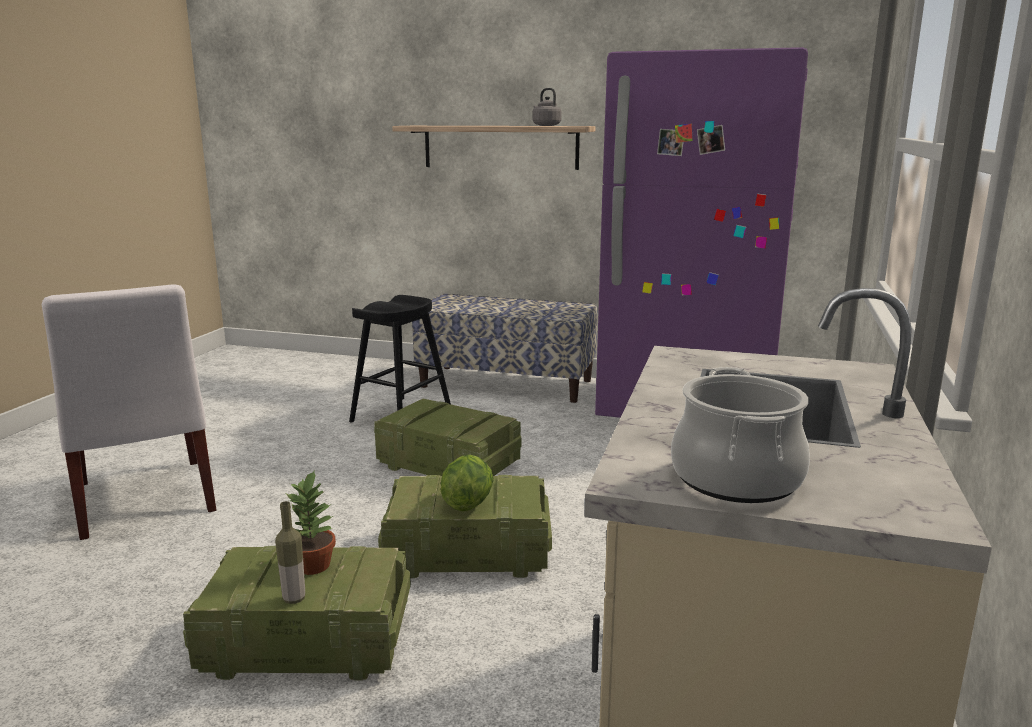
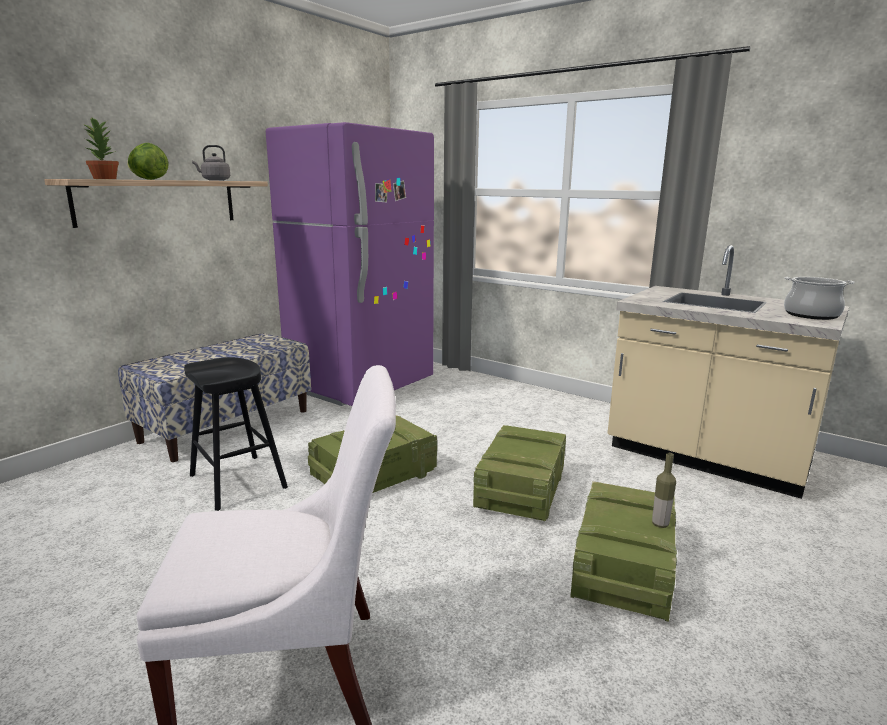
camera: 70 degrees left, 0 degrees up
potted plant [287,471,336,575] -> potted plant moved to [85,118,119,179]
lettuce [441,454,494,512] -> lettuce moved to [127,143,169,180]

